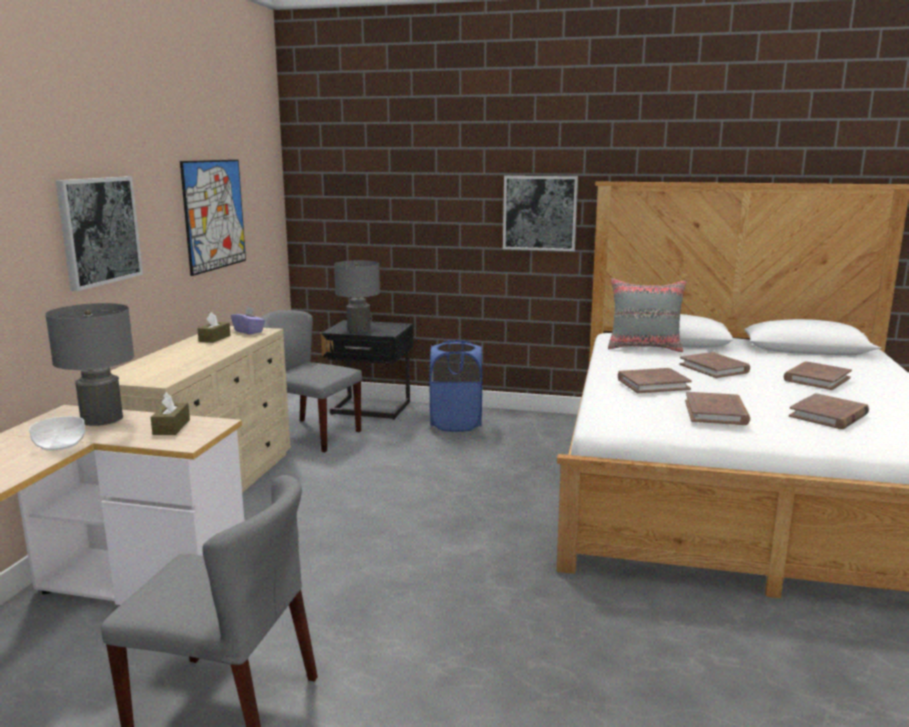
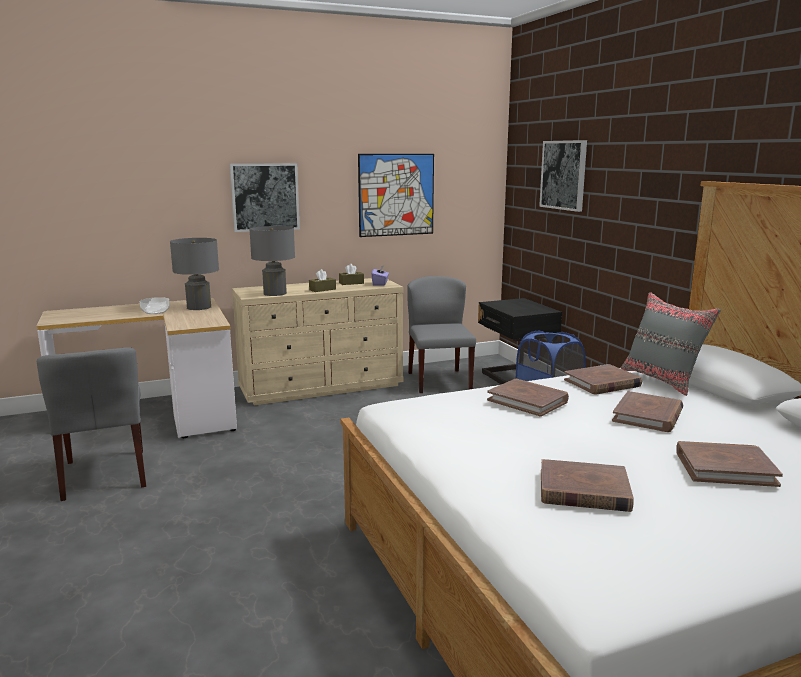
camera: 55 degrees right, 0 degrees up
brown tissue box [151,392,190,435] -> brown tissue box moved to [309,269,336,292]
grey table lamp [334,260,380,333] -> grey table lamp moved to [249,226,295,296]
picture [503,176,578,251] -> picture moved to [539,140,587,212]
brown book [685,392,750,425] -> brown book moved to [564,364,642,395]

